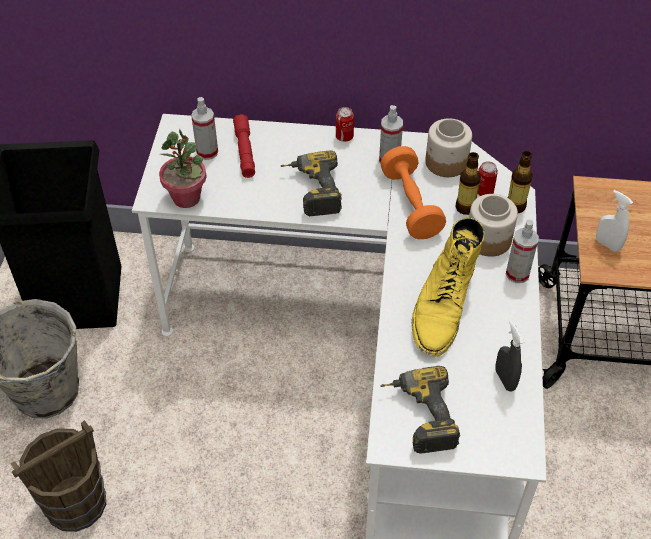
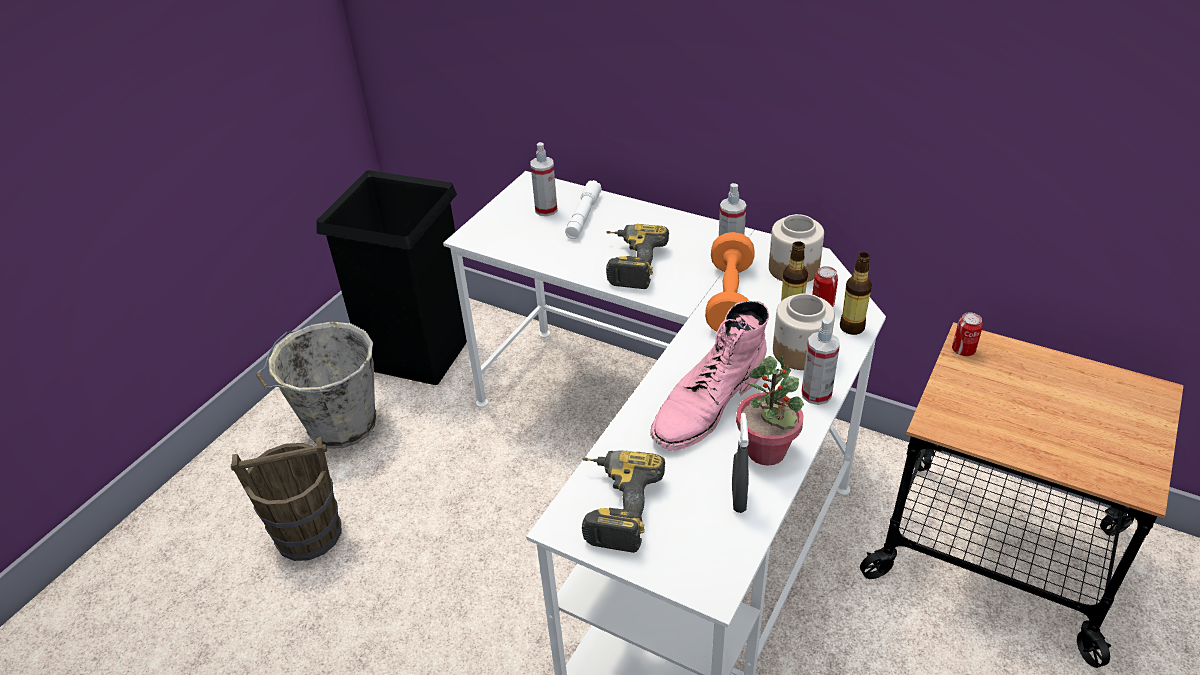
camera: 25 degrees right, 10 degrees down
potted plant [159,129,207,208] -> potted plant moved to [736,354,804,466]
red flashlight [233,114,255,178] -> white flashlight [565,180,602,239]
can [336,107,354,142] -> can moved to [952,312,983,356]
yellow boot [411,217,485,357] -> pink boot [650,301,769,451]
white spray bottle [596,190,633,252] -> none

